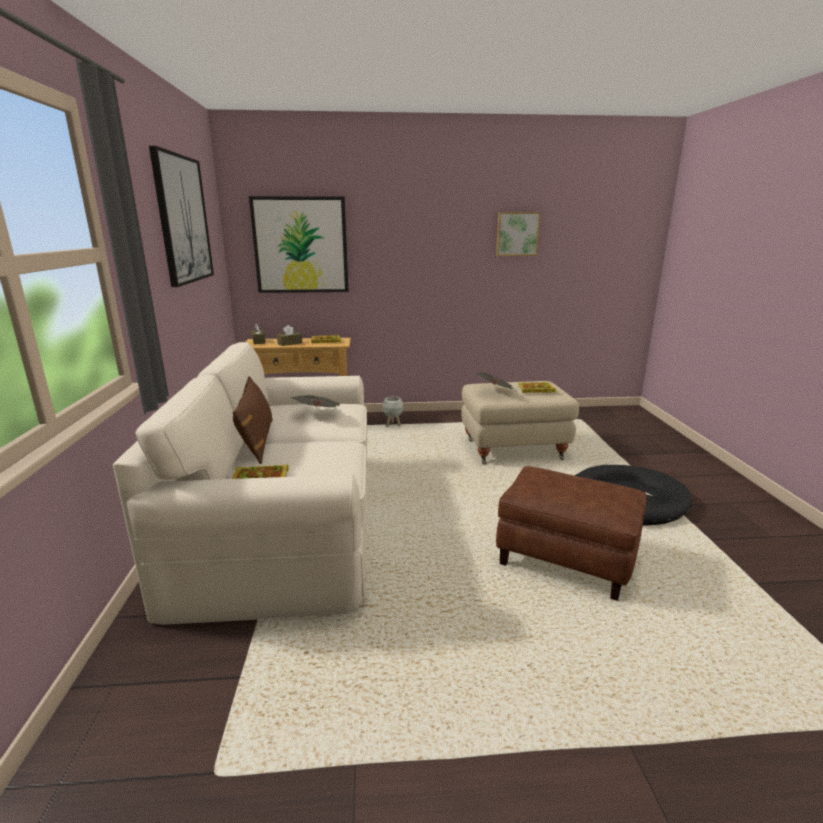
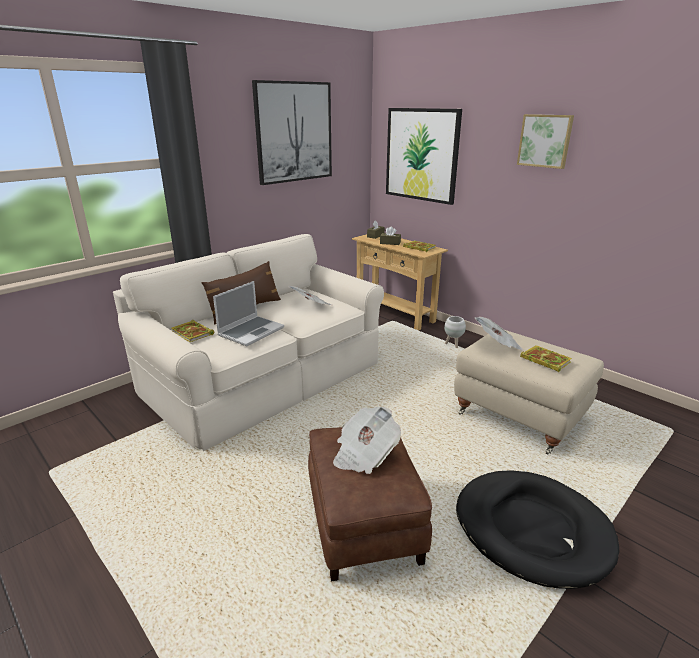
camera: 50 degrees right, 5 degrees up
picture [496,212,541,256] -> picture moved to [517,114,574,169]
none -> laptop [213,281,284,346]
none -> newspaper [333,407,401,474]

